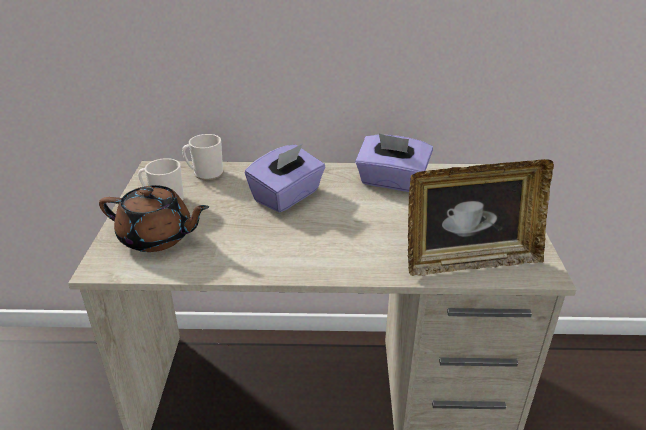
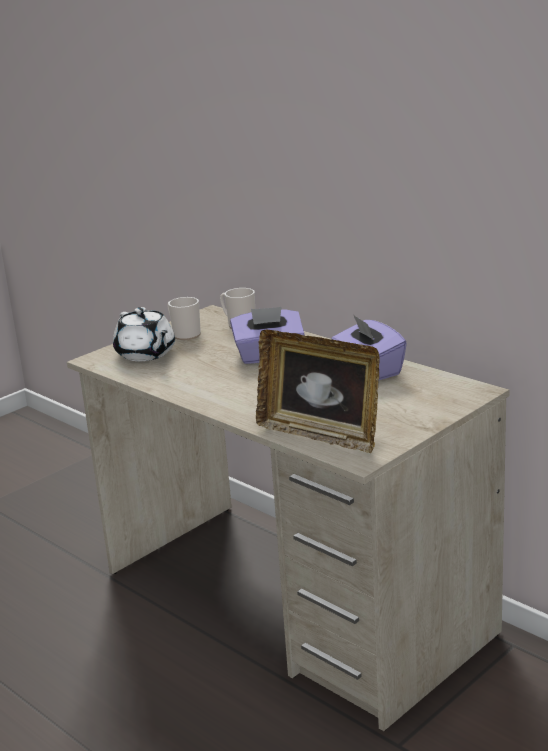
camera: 45 degrees right, 10 degrees down
brown teapot [99,185,209,252] -> white teapot [113,307,175,361]

